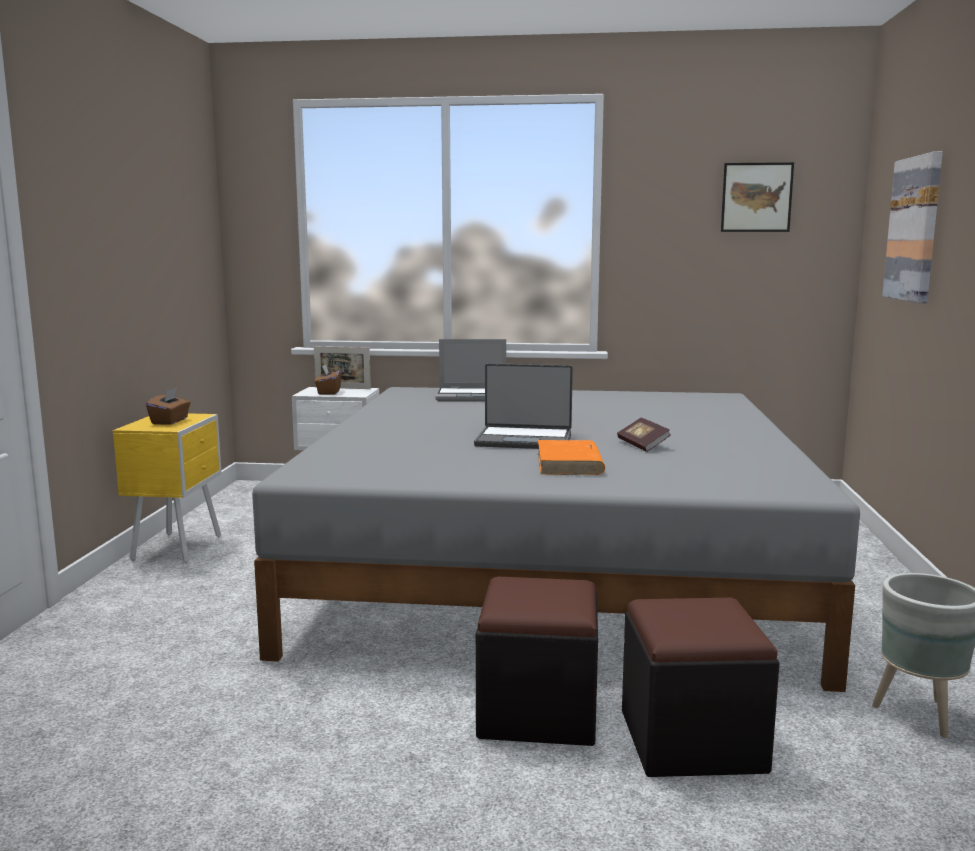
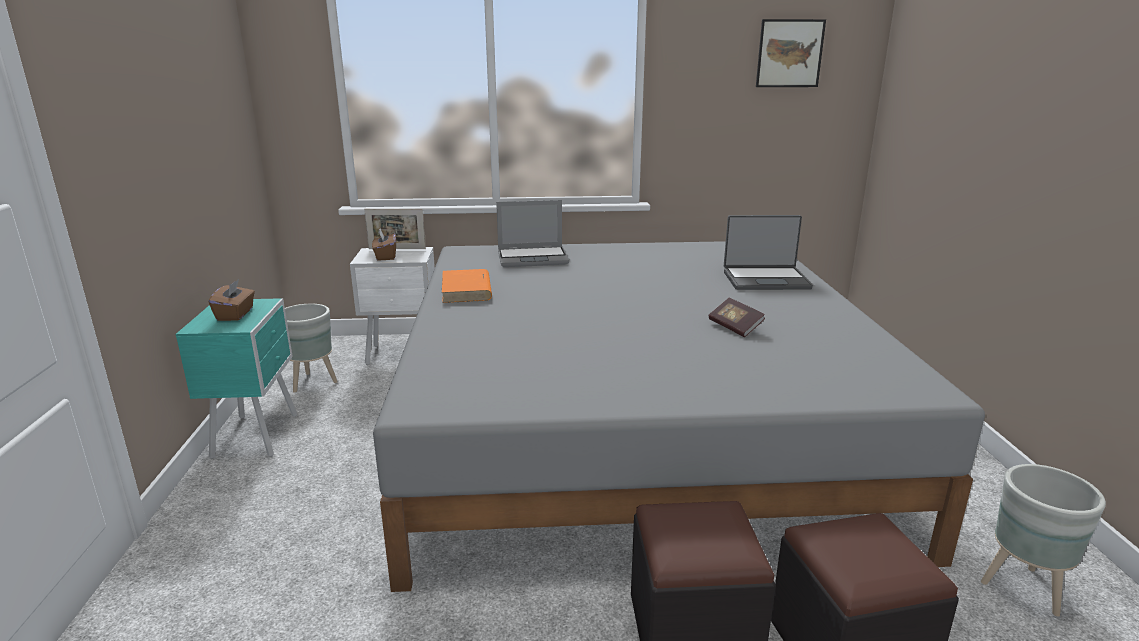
camera: 10 degrees left, 10 degrees up
yellow nightstand [113,413,222,563] -> turquoise nightstand [176,298,298,459]
laptop [474,363,573,449] -> laptop moved to [724,215,813,290]
orange book [538,440,605,475] -> orange book moved to [442,269,492,303]
picture [882,151,943,303] -> none
none -> grey planter [285,304,337,393]

